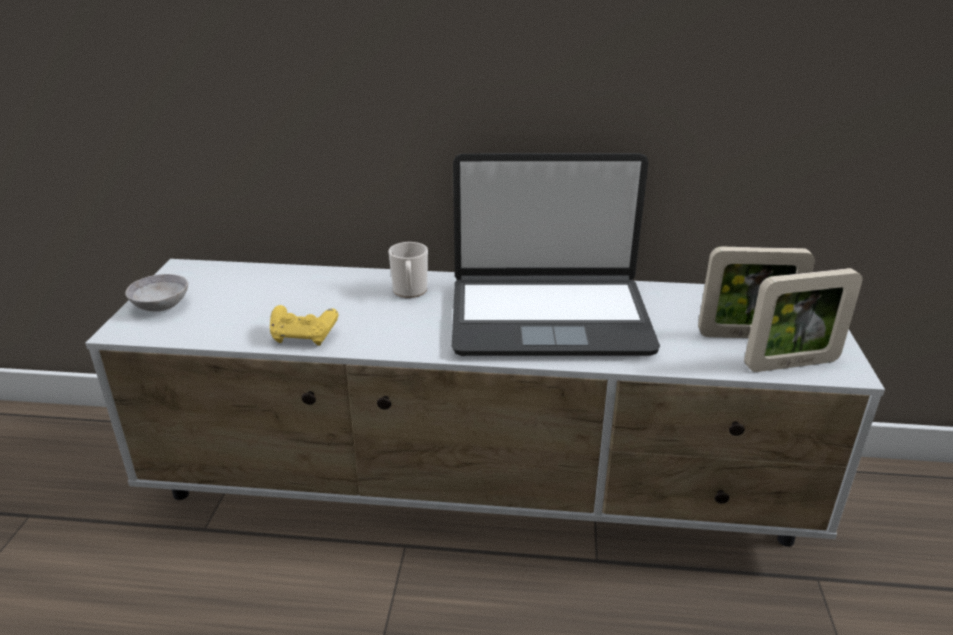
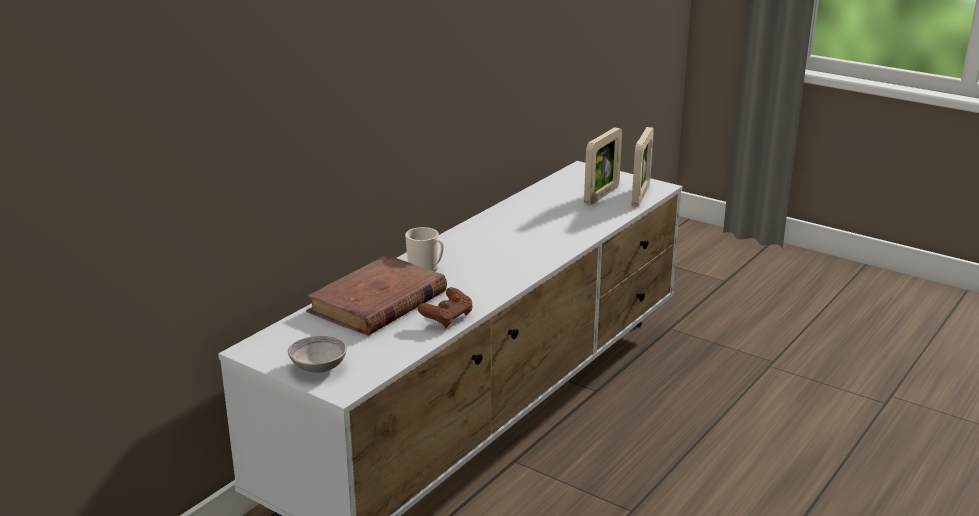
camera: 60 degrees left, 5 degrees down
yellow game controller [270,305,339,346] -> brown game controller [418,287,473,328]
laptop [452,153,660,356] -> none
none -> brown book [306,255,447,336]

